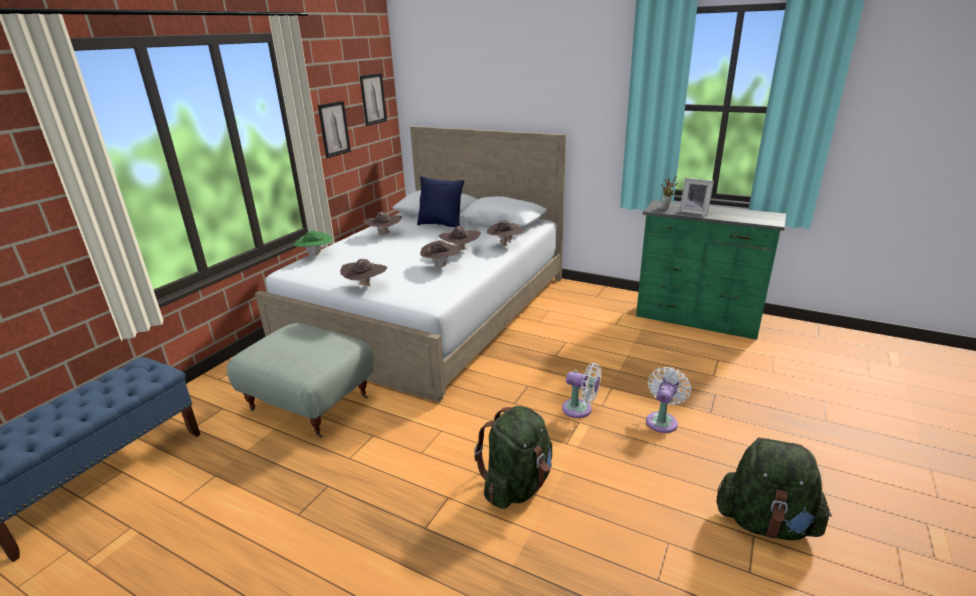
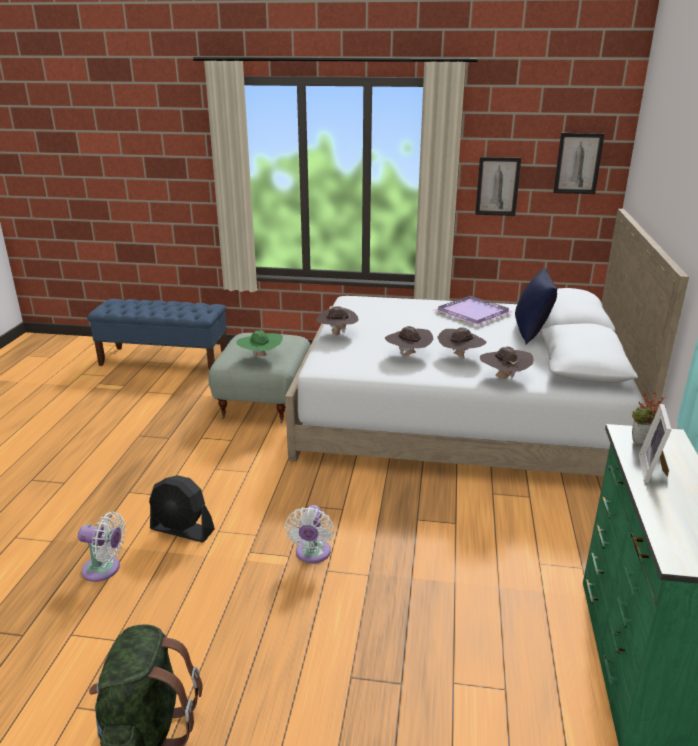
camera: 70 degrees right, 0 degrees up
green hat [295,231,333,257] -> green hat moved to [236,330,283,357]
brown hat [363,212,402,234] -> purple tray [434,296,513,326]
green backpack [474,406,552,509] -> black fan [149,475,215,542]
white fan [646,367,691,433] -> white fan moved to [78,512,126,582]

